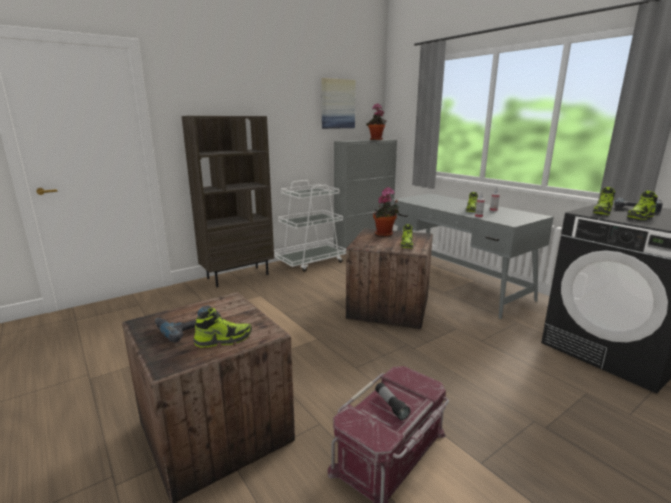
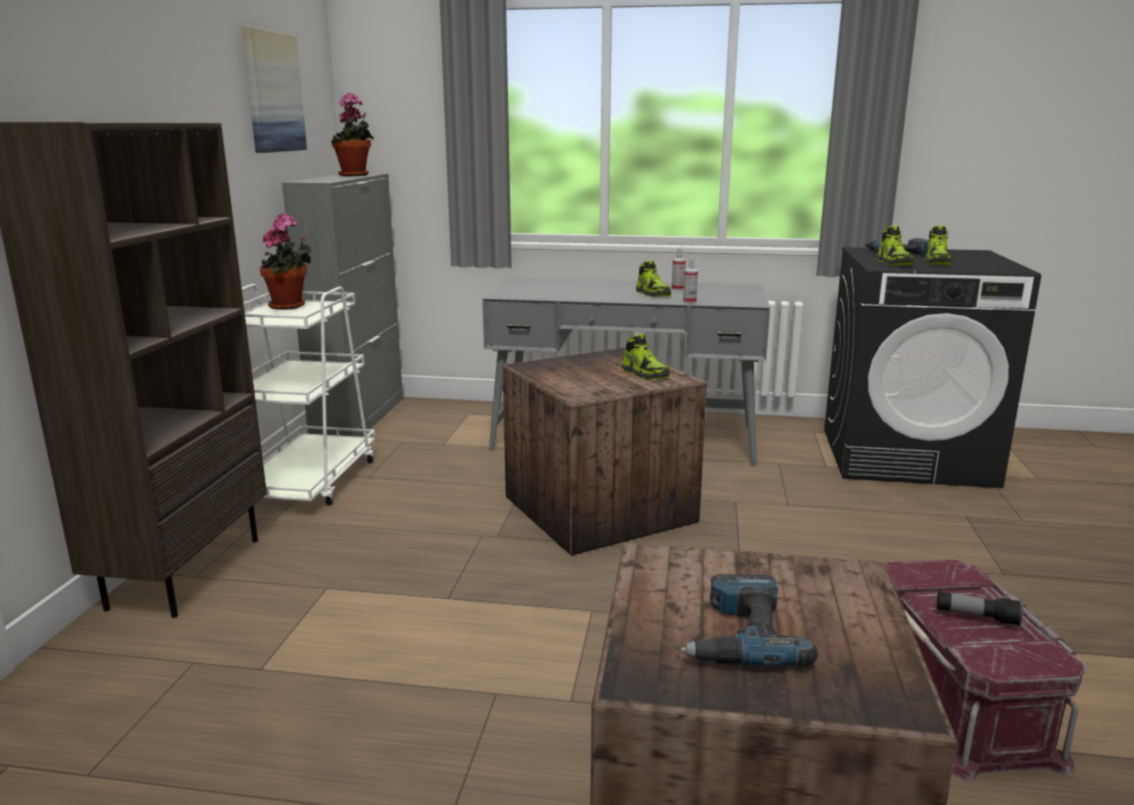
camera: 45 degrees left, 0 degrees up
shoe [193,308,252,347] -> none
potted plant [373,187,399,237] -> potted plant moved to [259,213,312,310]

